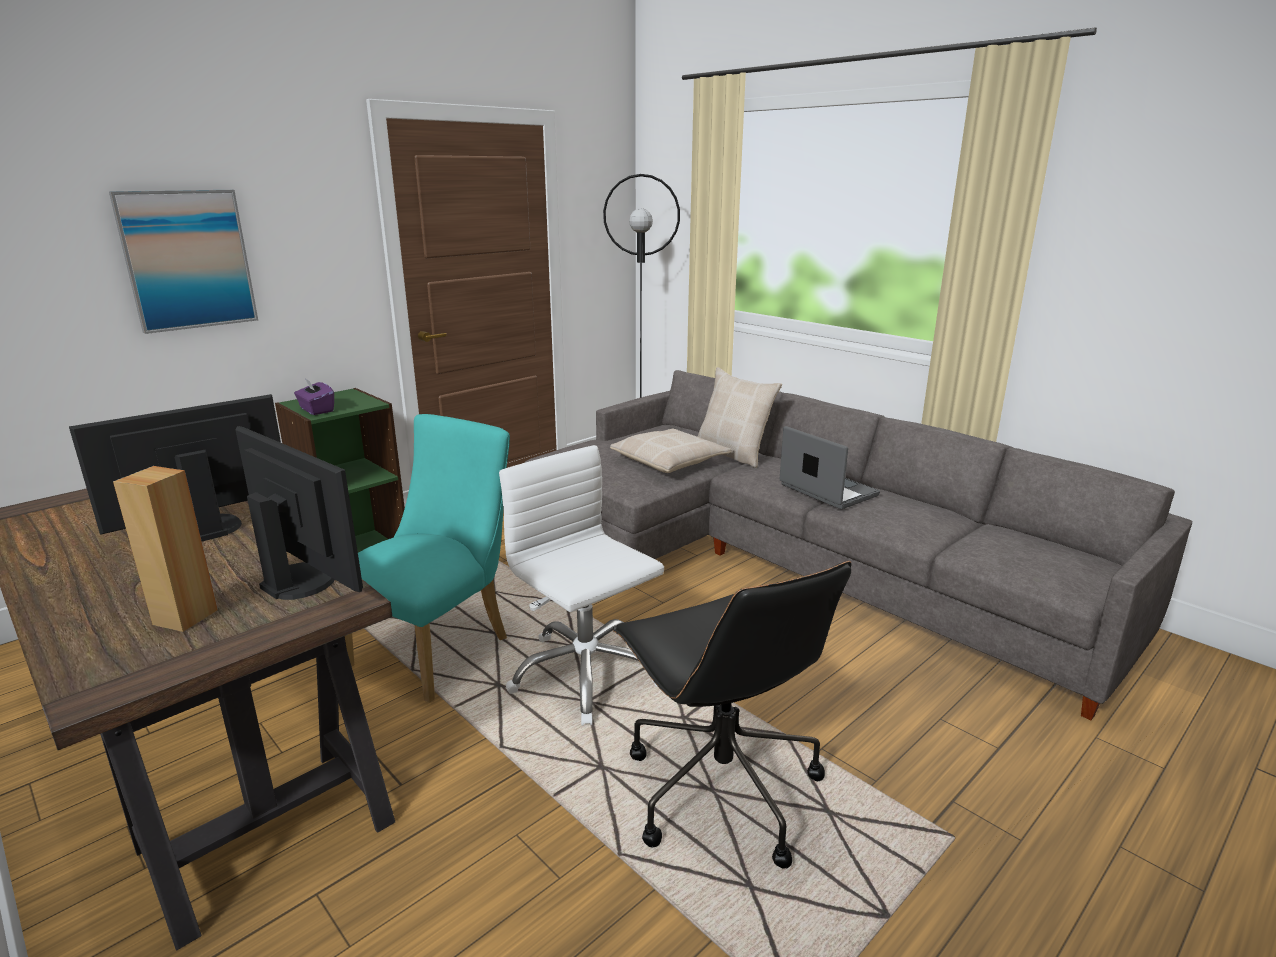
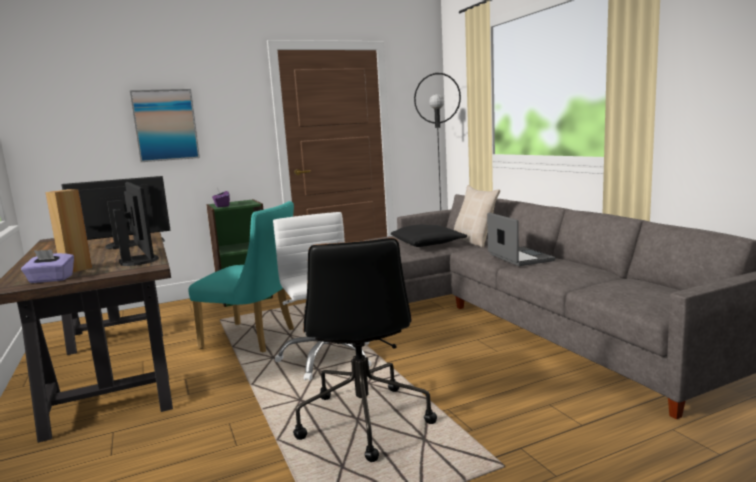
camera: 20 degrees right, 10 degrees down
turquoise chair [345,414,510,703] -> turquoise chair turned 60 degrees clockwise [188,201,294,352]
beige pillow [610,428,732,473] -> black pillow [391,224,467,247]
none -> purple tissue box [21,250,74,283]

